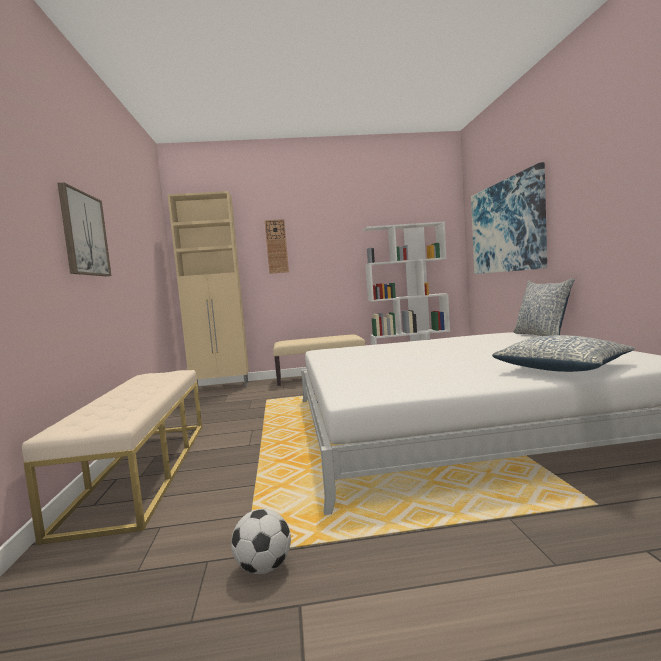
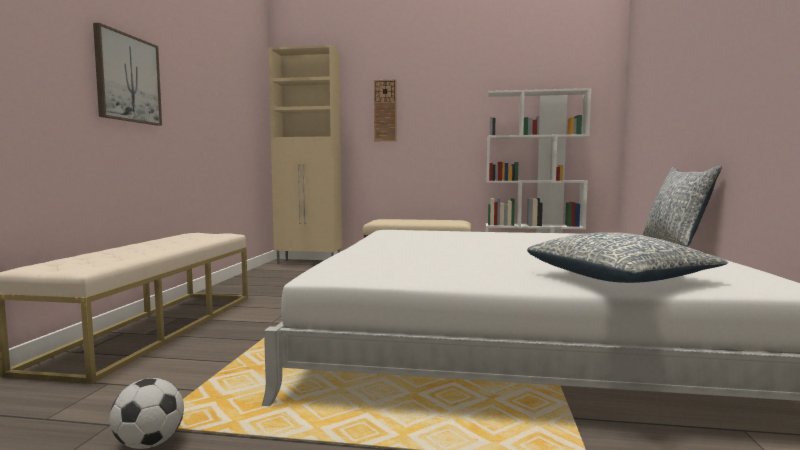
camera: 15 degrees right, 0 degrees up
picture [471,162,547,274] -> none

